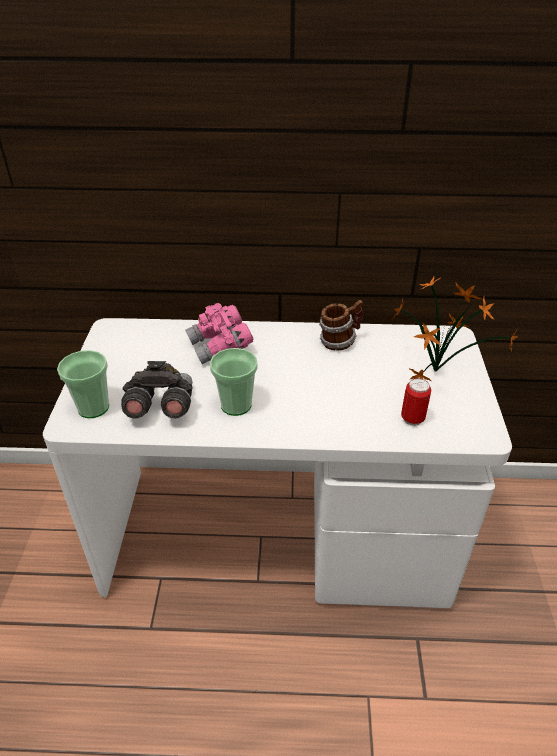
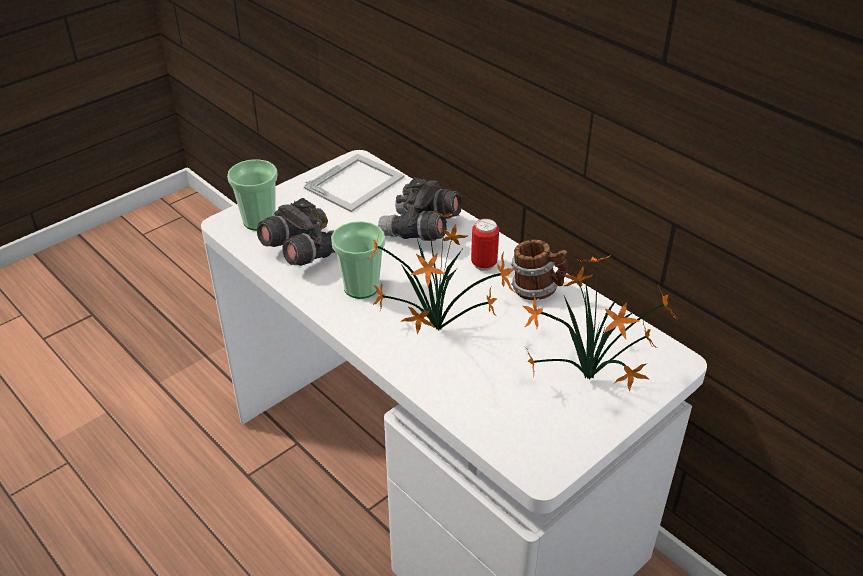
camera: 45 degrees right, 0 degrees up
pink binoculars [185,303,254,364] -> grey binoculars [378,178,462,241]
can [401,378,431,426] -> can moved to [471,218,499,271]
none -> picture frame [304,154,405,212]
none -> potted plant [367,211,514,334]

